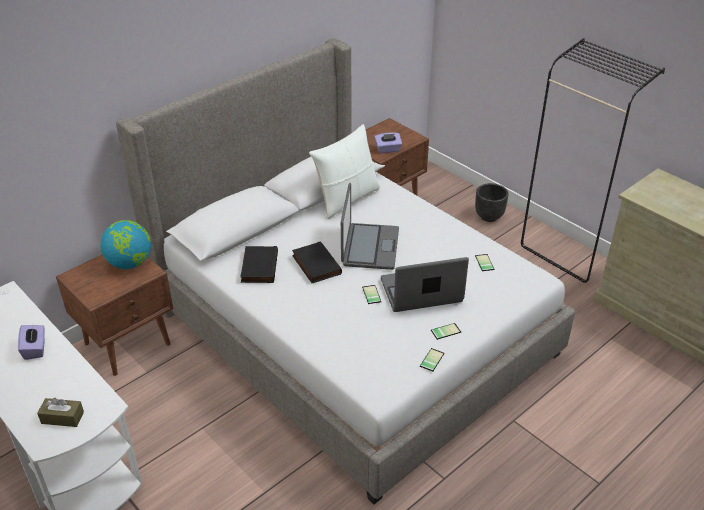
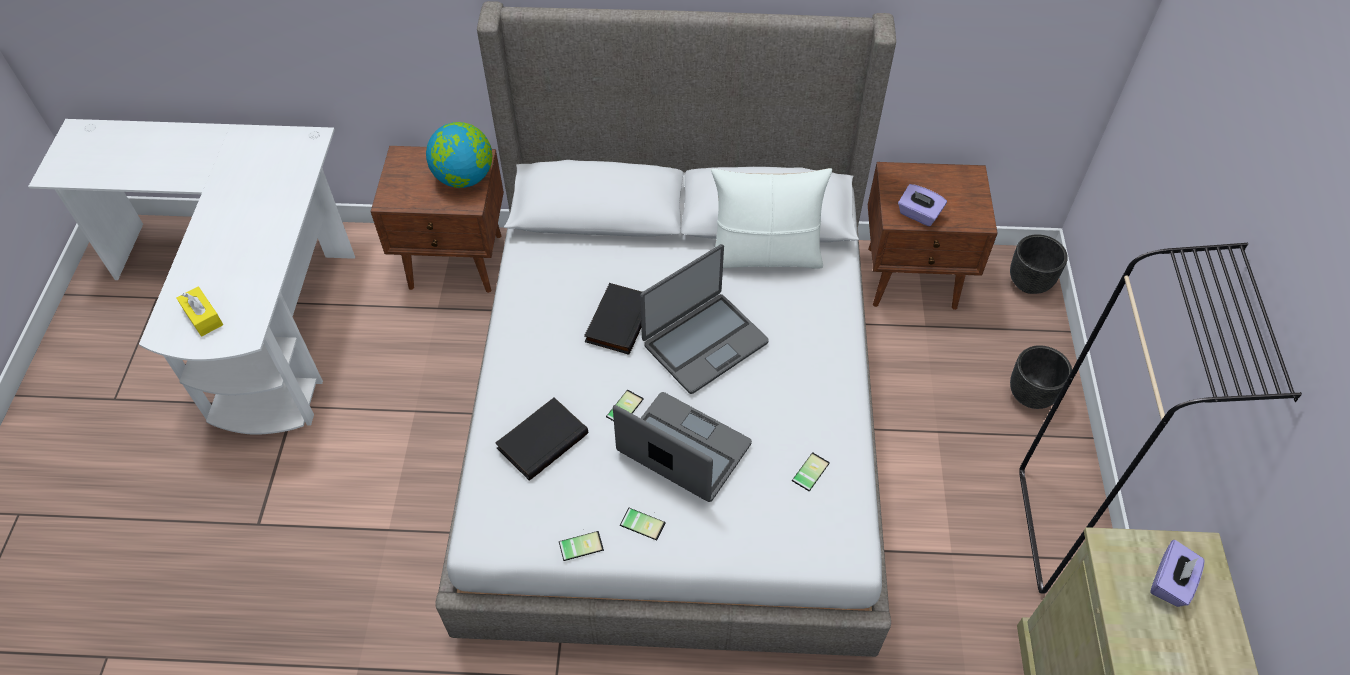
camera: 45 degrees right, 15 degrees up
purple tissue box [18,324,45,360] -> purple tissue box moved to [1150,540,1205,607]
brown tissue box [37,398,84,427] -> yellow tissue box [177,287,223,337]
black book [240,246,278,283] -> black book moved to [495,397,589,481]
none -> black planter [1010,234,1068,294]

